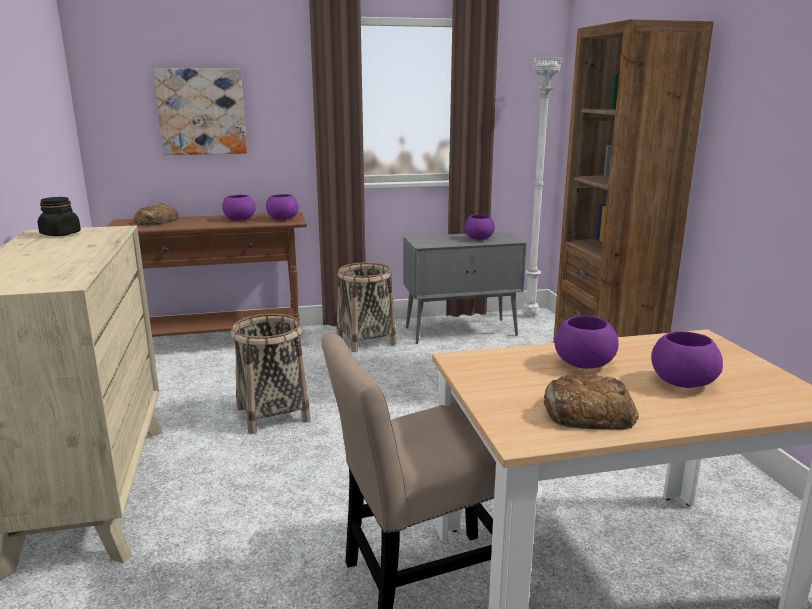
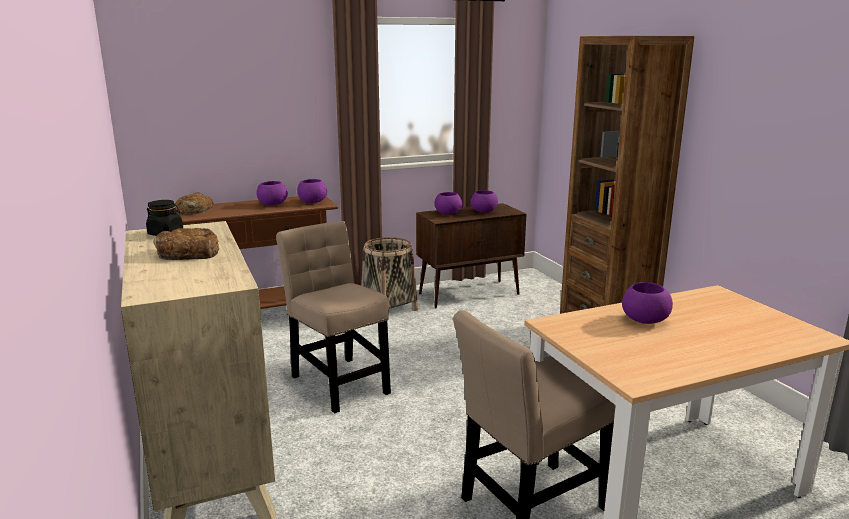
camera: 10 degrees left, 0 degrees up
picture [153,68,247,155] -> none
basket [231,314,310,434] -> beige chair [276,221,391,413]
grey cabinet [403,231,526,344] -> brown cabinet [416,203,526,308]
white floor lamp [522,57,564,317] -> none
bread [543,374,639,430] -> bread moved to [153,228,219,260]
purple bowl [651,331,723,388] -> purple bowl moved to [435,192,462,214]

